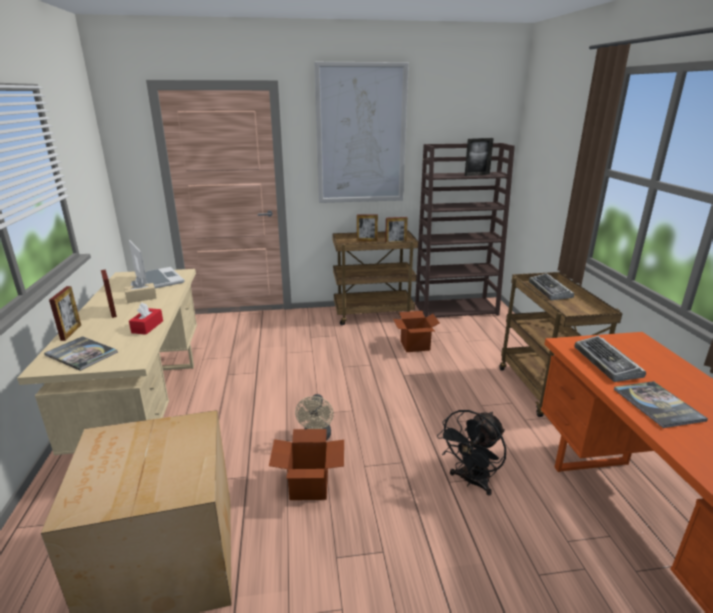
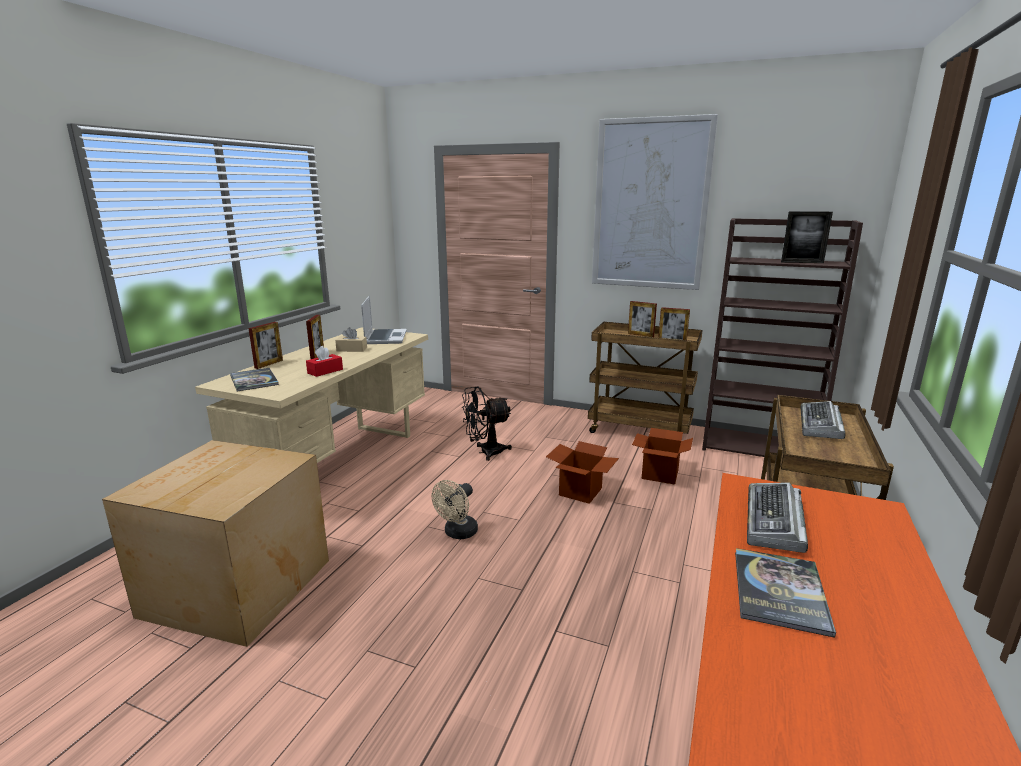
camera: 30 degrees right, 5 degrees down
cardboard box [269,429,344,500] -> cardboard box moved to [546,441,619,504]
black fan [437,410,506,496] -> black fan moved to [462,386,512,461]

